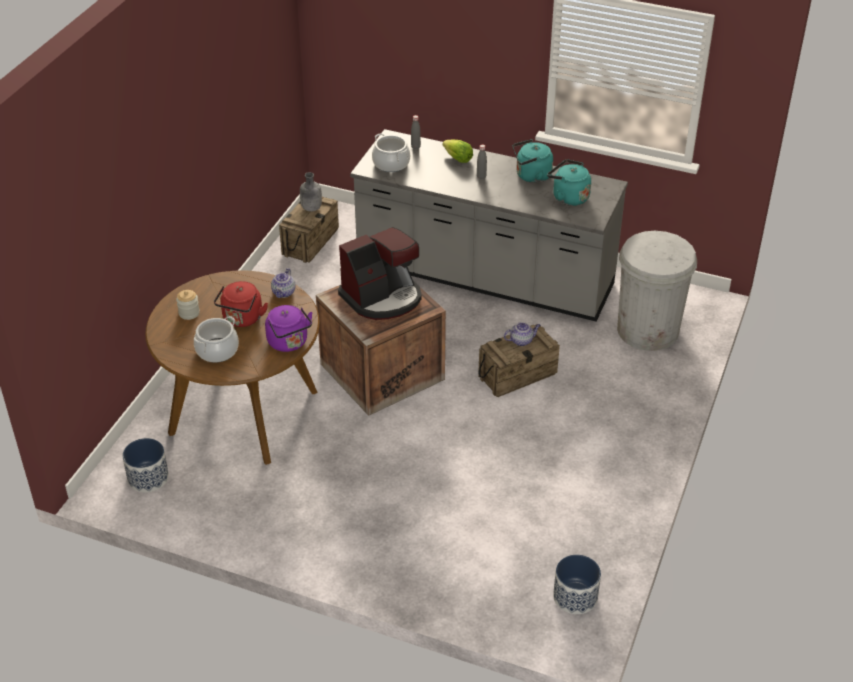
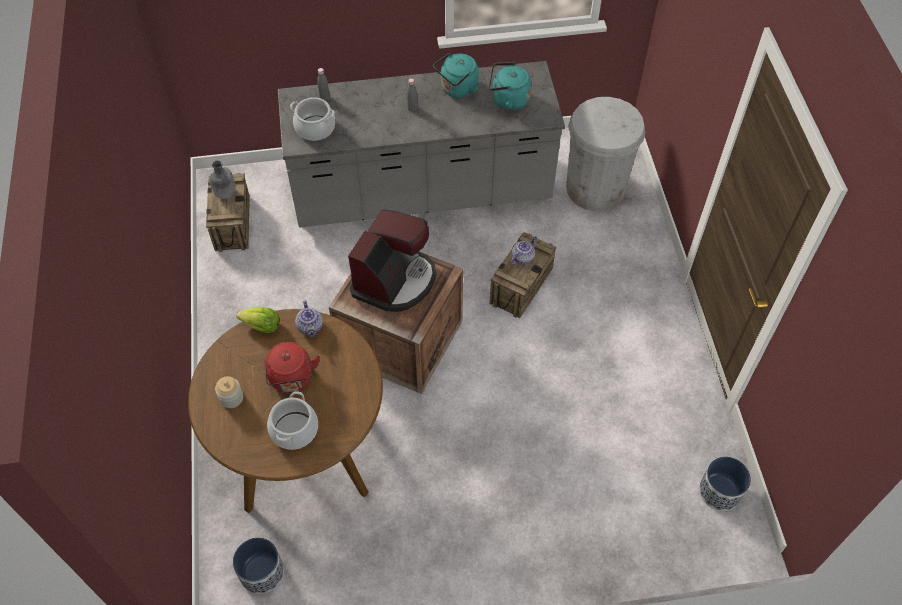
camera: 30 degrees left, 15 degrees up
purple kettle [265,305,313,352] -> none
lettuce [442,140,473,163] -> lettuce moved to [237,307,280,333]

